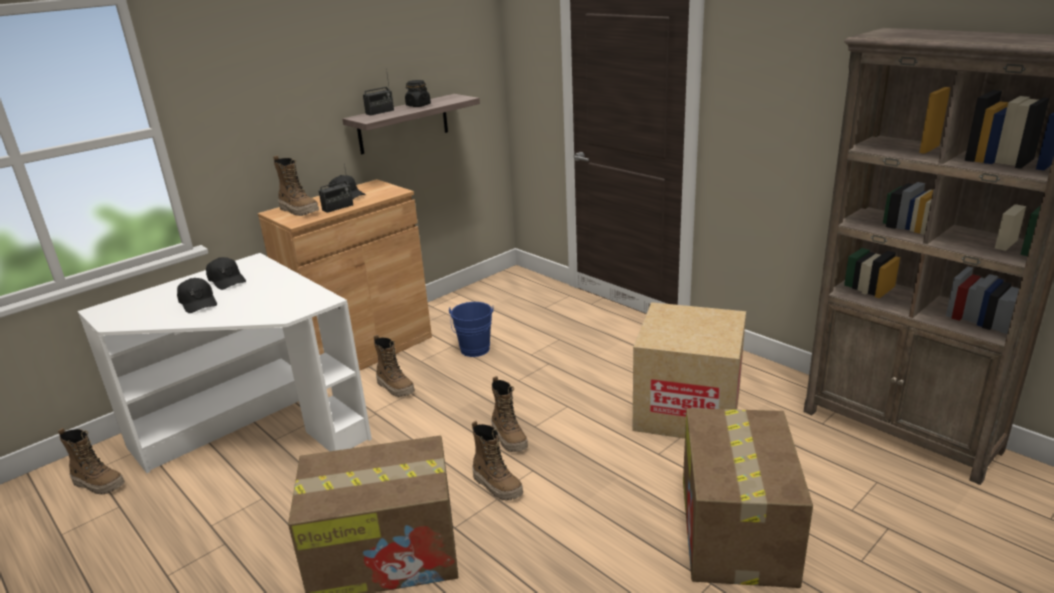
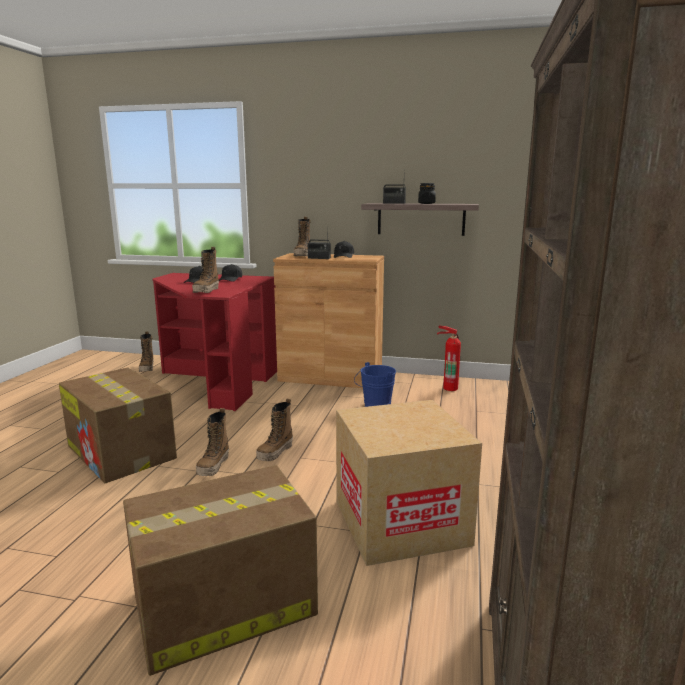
camera: 55 degrees right, 10 degrees down
white desk [78,253,372,473] -> red desk [152,273,277,411]
boot [374,335,415,397] -> boot moved to [192,247,219,293]
none -> fire extinguisher [437,325,461,391]

